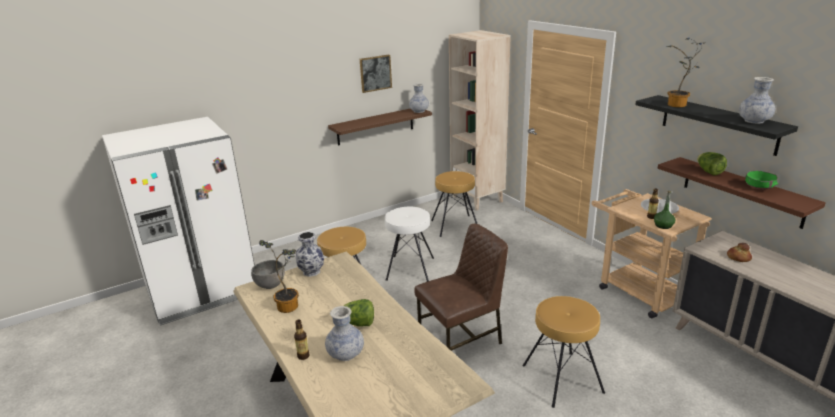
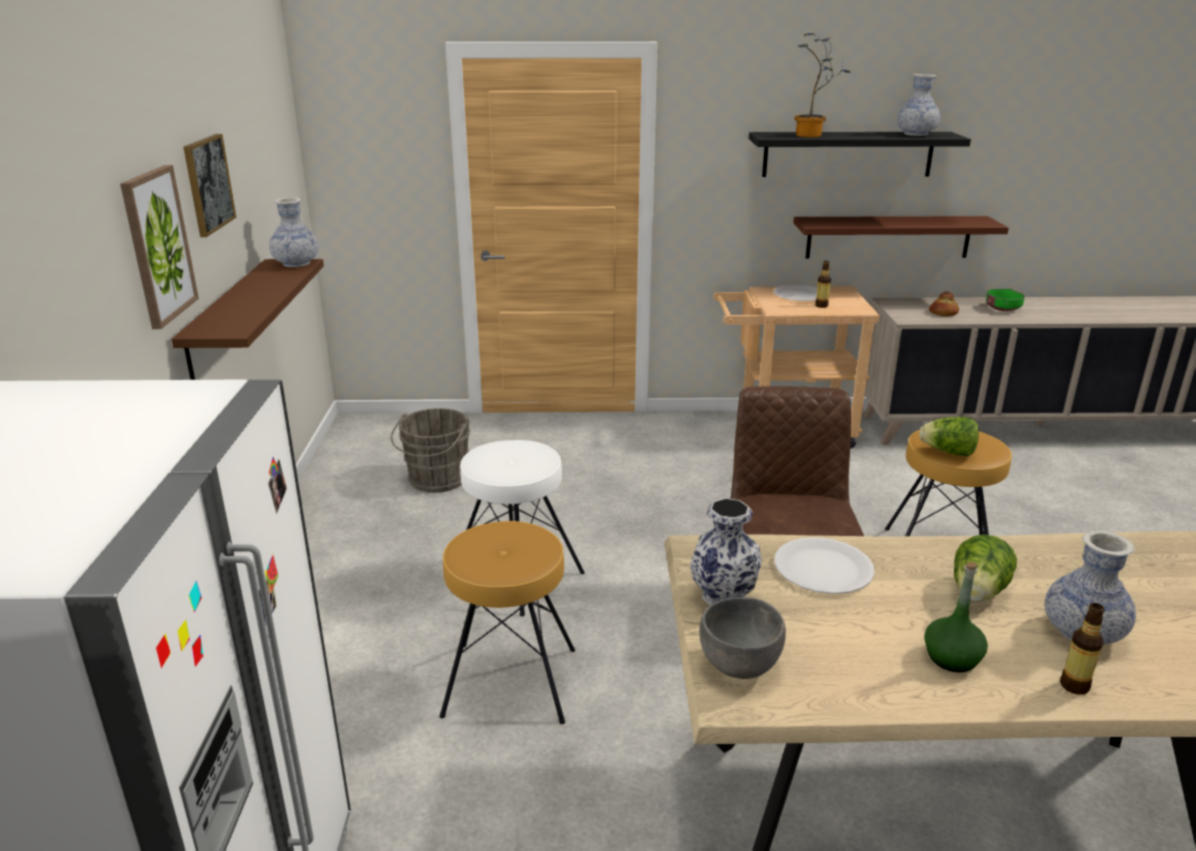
camera: 60 degrees left, 0 degrees up
potted plant [259,240,299,313] -> none
brown stool [431,171,477,237] -> grey bucket [391,408,471,493]
beige bookcase [449,30,511,210] -> none
green bottle [654,191,675,229] -> green bottle moved to [924,562,988,673]
lettuce [697,152,727,175] -> lettuce moved to [919,417,979,456]
green bowl [744,170,778,190] -> green bowl moved to [986,288,1025,311]
none -> picture [120,165,199,329]
none -> white plate [775,537,875,594]

